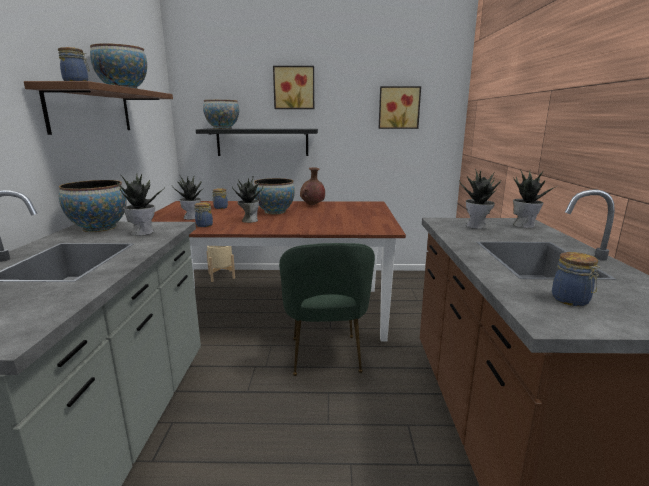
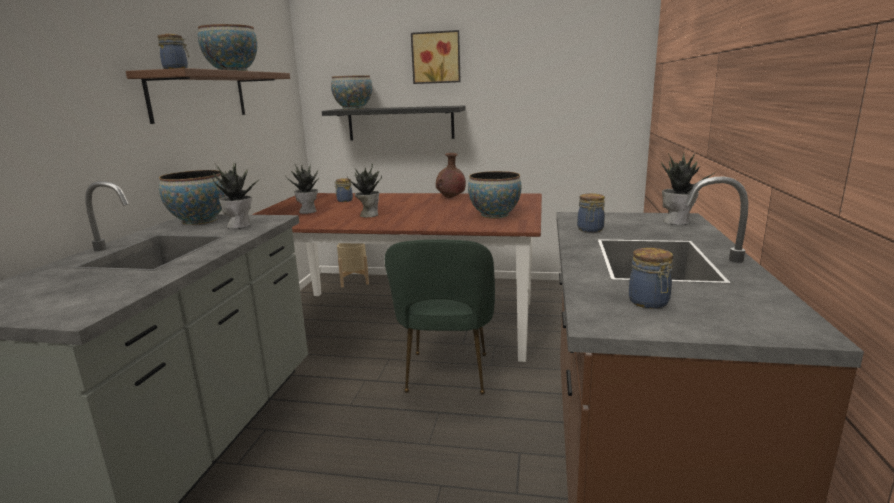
camera: 10 degrees right, 0 degrees up
jar [194,202,213,227] -> jar moved to [577,193,605,232]
bowl [254,178,295,214] -> bowl moved to [468,171,522,218]
picture [379,86,421,129] -> none
potted plant [459,168,501,229] -> none

